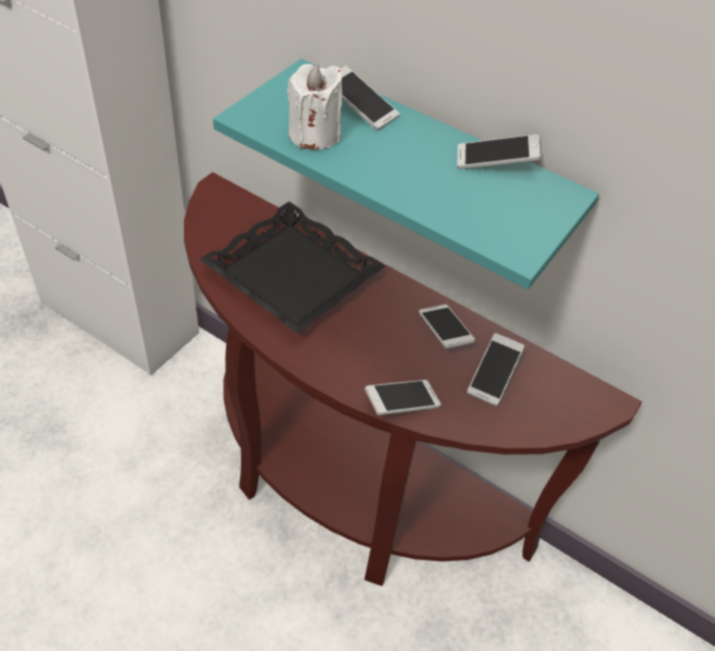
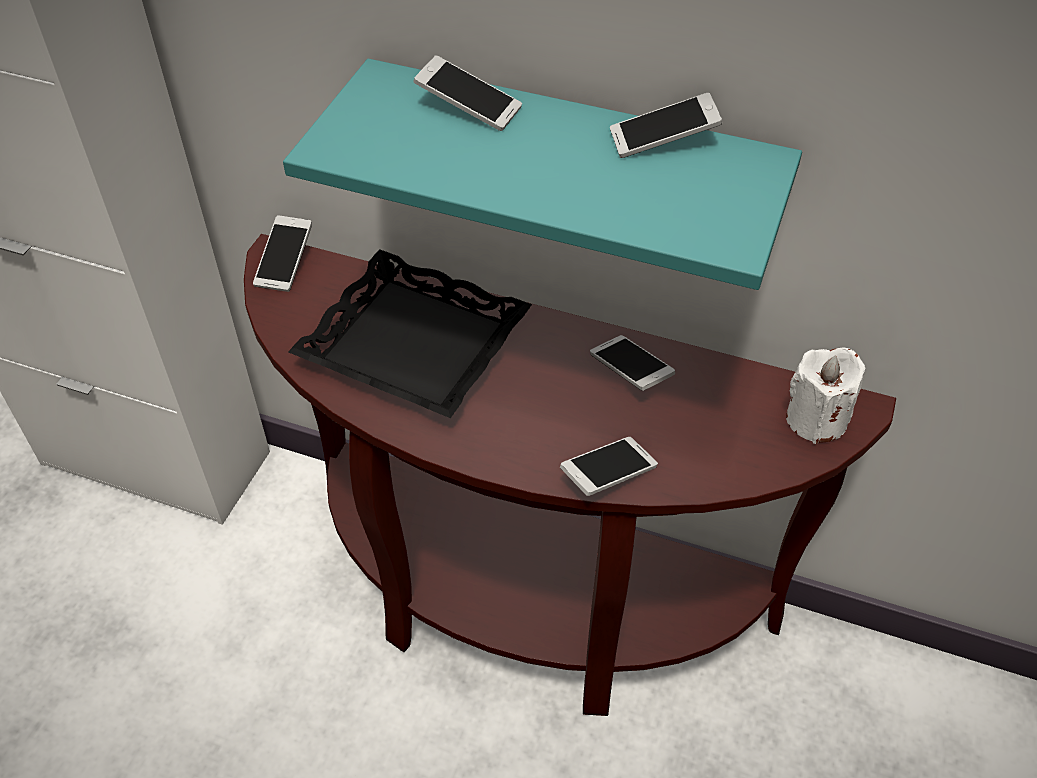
camera: 10 degrees left, 0 degrees up
white candle [287,64,342,150] -> white candle moved to [786,347,866,444]
phone [467,333,524,406] -> phone moved to [253,215,312,292]

